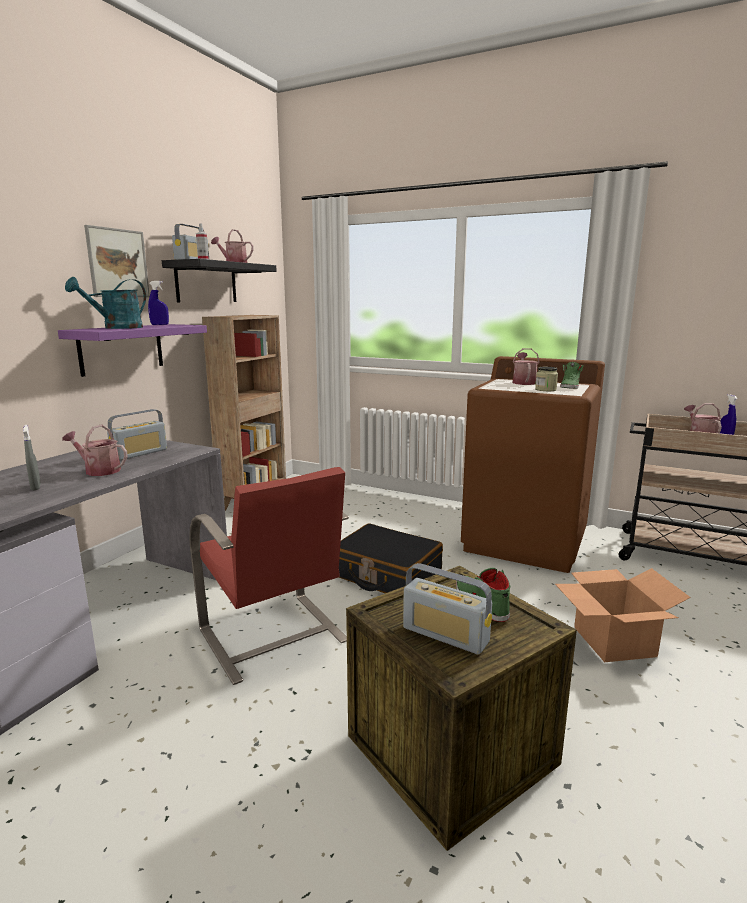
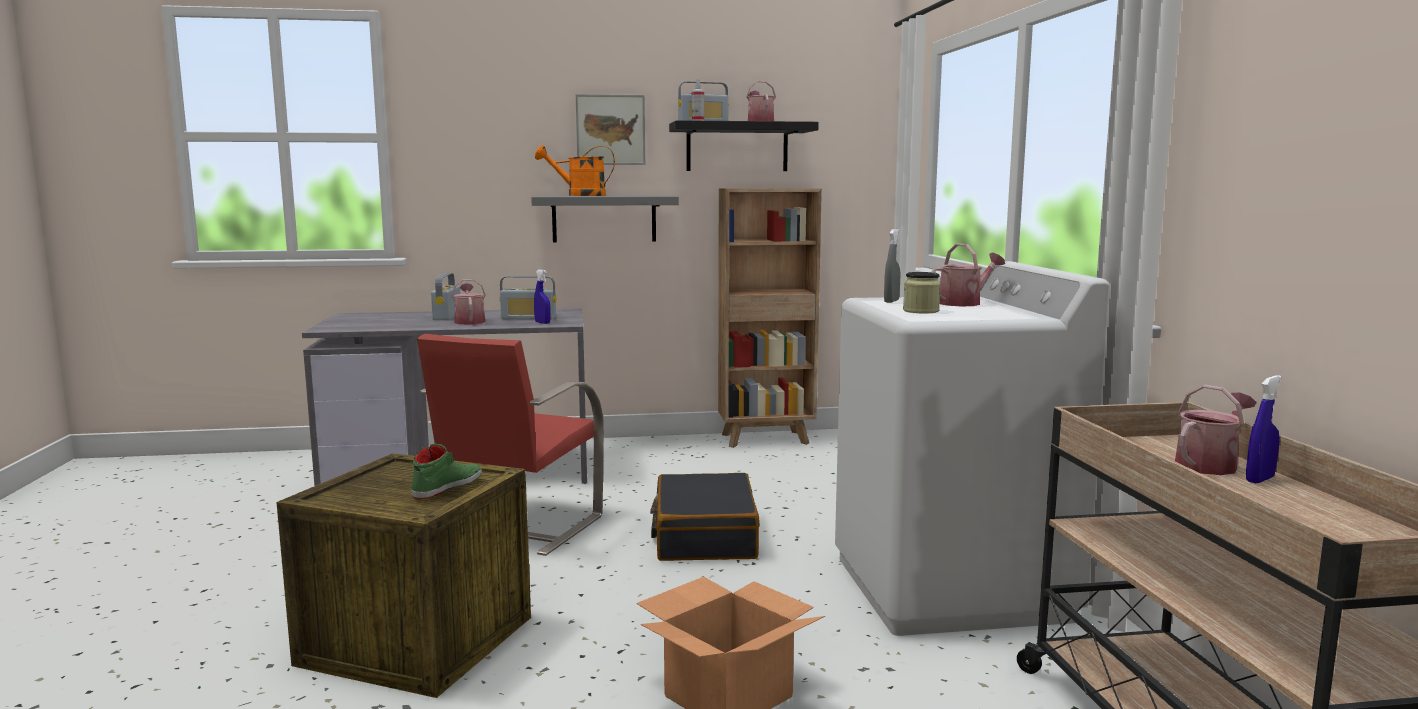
camera: 55 degrees right, 5 degrees down
grey spray bottle [23,425,41,490] -> grey spray bottle moved to [884,229,900,303]
purple shelf [58,324,207,377] -> grey shelf [531,195,679,243]
turquoise watering can [65,277,146,329] -> orange watering can [535,145,615,196]
blue spray bottle [148,281,169,325] -> blue spray bottle moved to [534,270,551,324]
radio [403,563,492,655] -> radio moved to [431,273,460,320]
brown washing machine [461,356,605,573] -> white washing machine [835,261,1110,636]
green shoe [560,362,584,389] -> none

